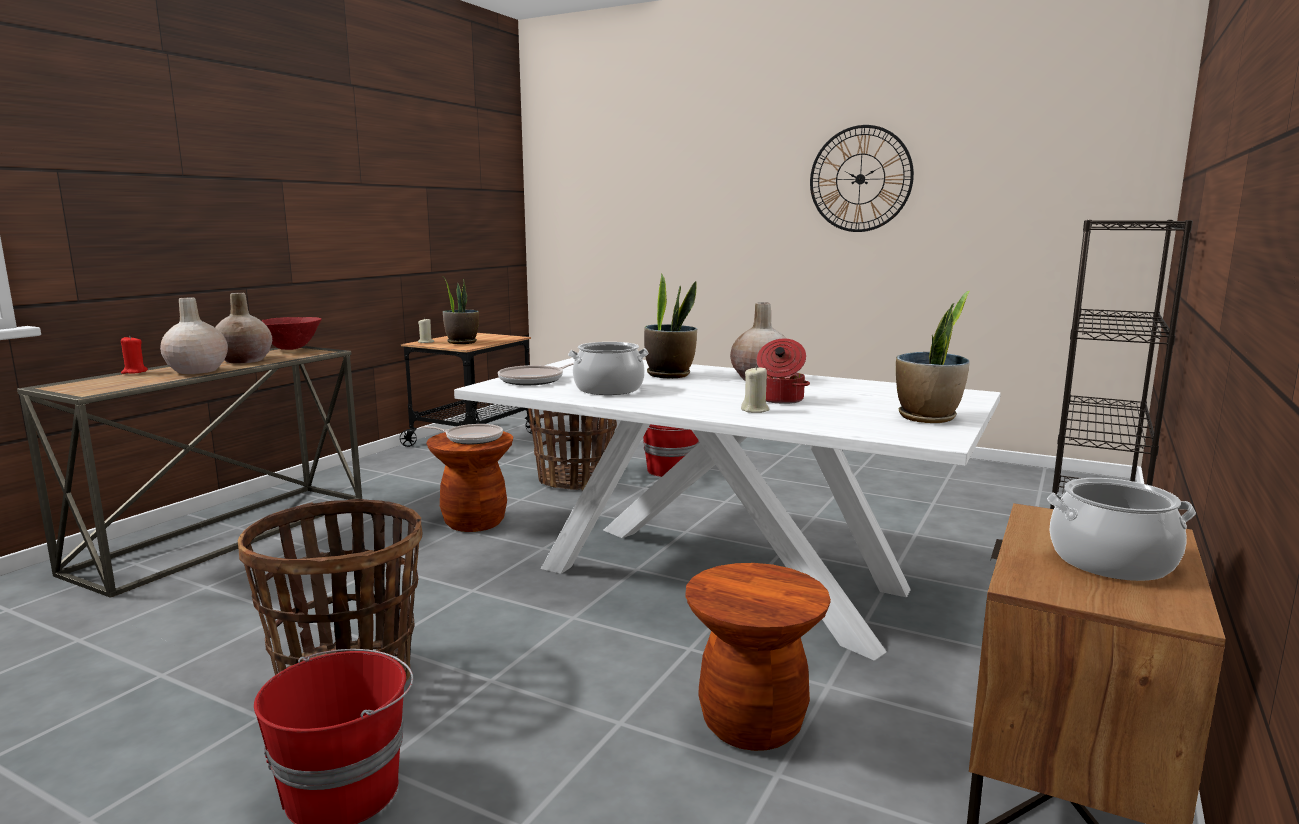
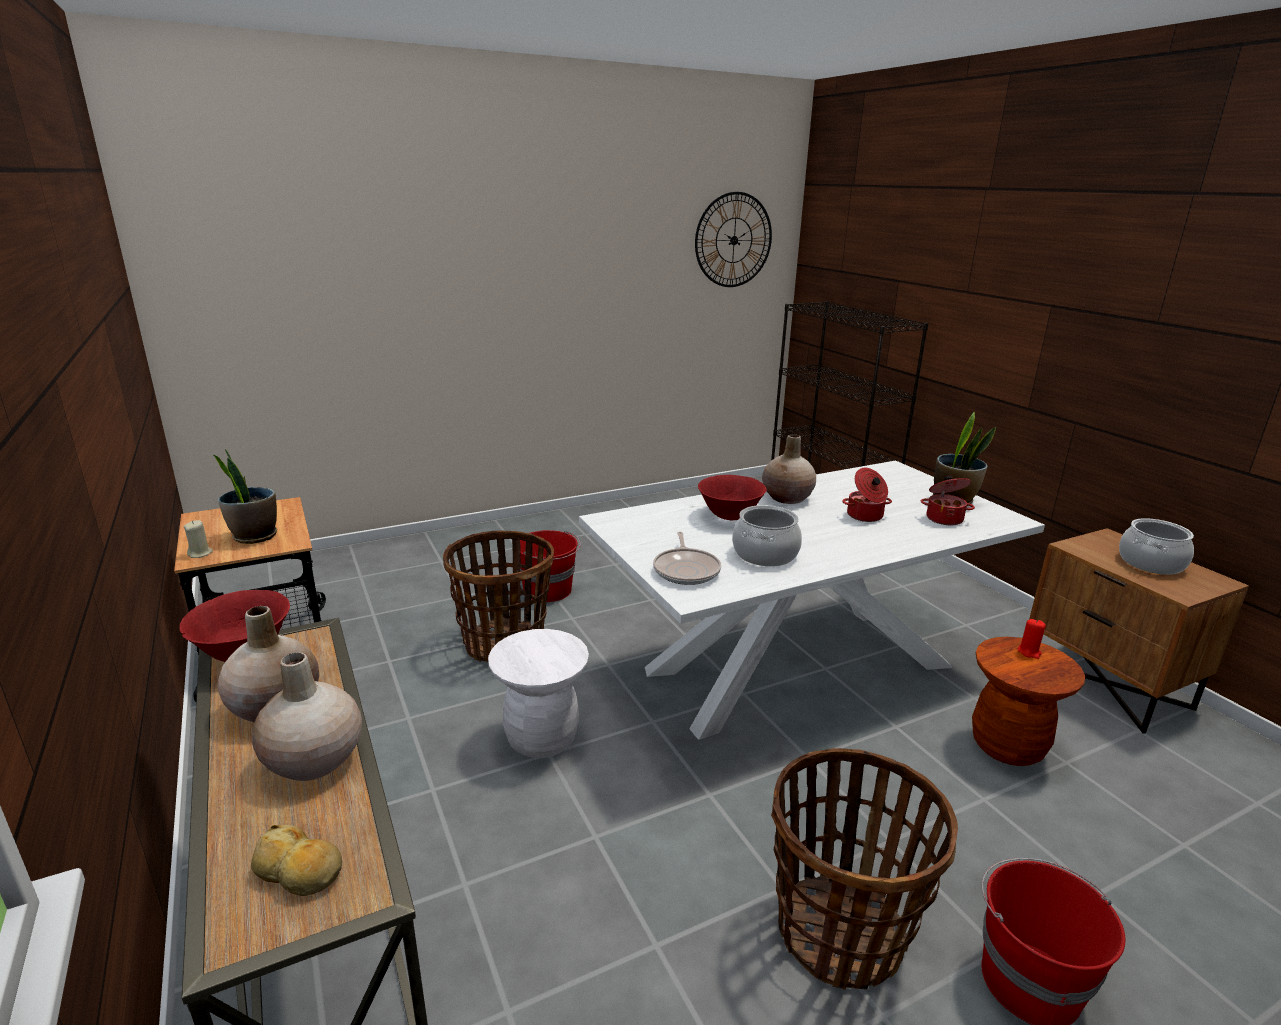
camera: 55 degrees left, 10 degrees up
red candle [121,336,148,374] -> red candle moved to [1018,619,1046,659]
frying pan [421,424,503,444] -> none
brown stool [426,431,513,532] -> white stool [488,629,589,758]
potted plant [644,273,697,378] -> red bowl [698,475,767,521]
beige candle [741,366,769,413] -> none
wall clock [810,125,914,232] -> wall clock moved to [695,192,772,287]
none -> bread [251,825,342,896]
none -> cooking pot [921,476,975,525]

